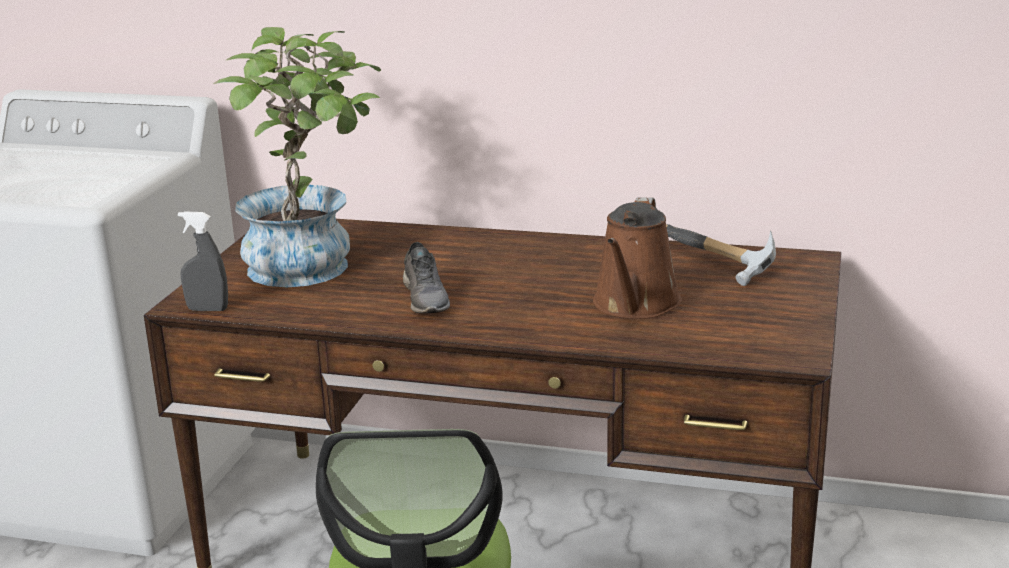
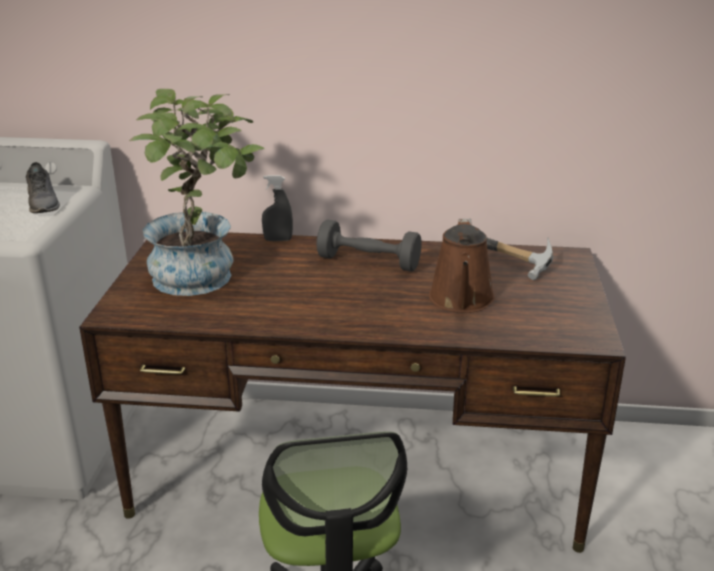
camera: 10 degrees left, 5 degrees up
grey spray bottle [178,211,228,311] -> grey spray bottle moved to [262,175,293,241]
grey shoe [403,242,450,314] -> grey shoe moved to [26,162,60,213]
none -> grey dumbbell [317,219,422,271]

